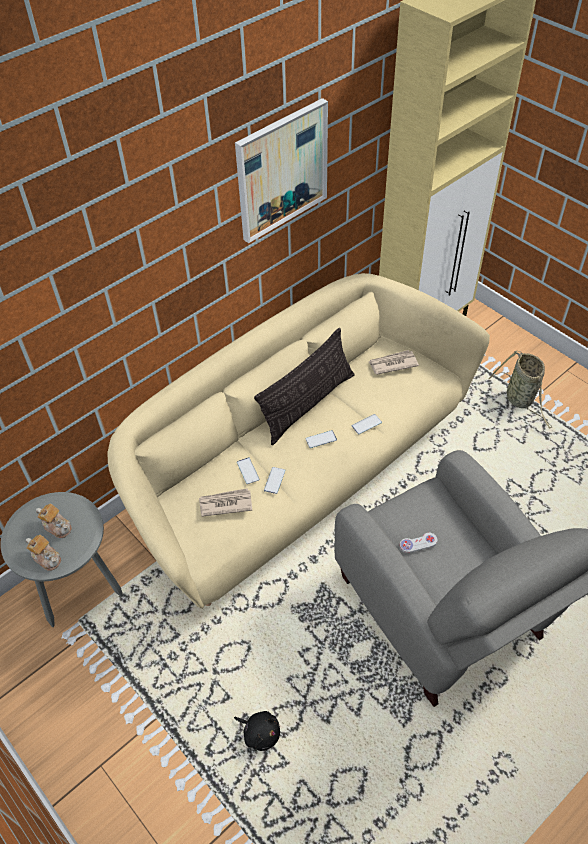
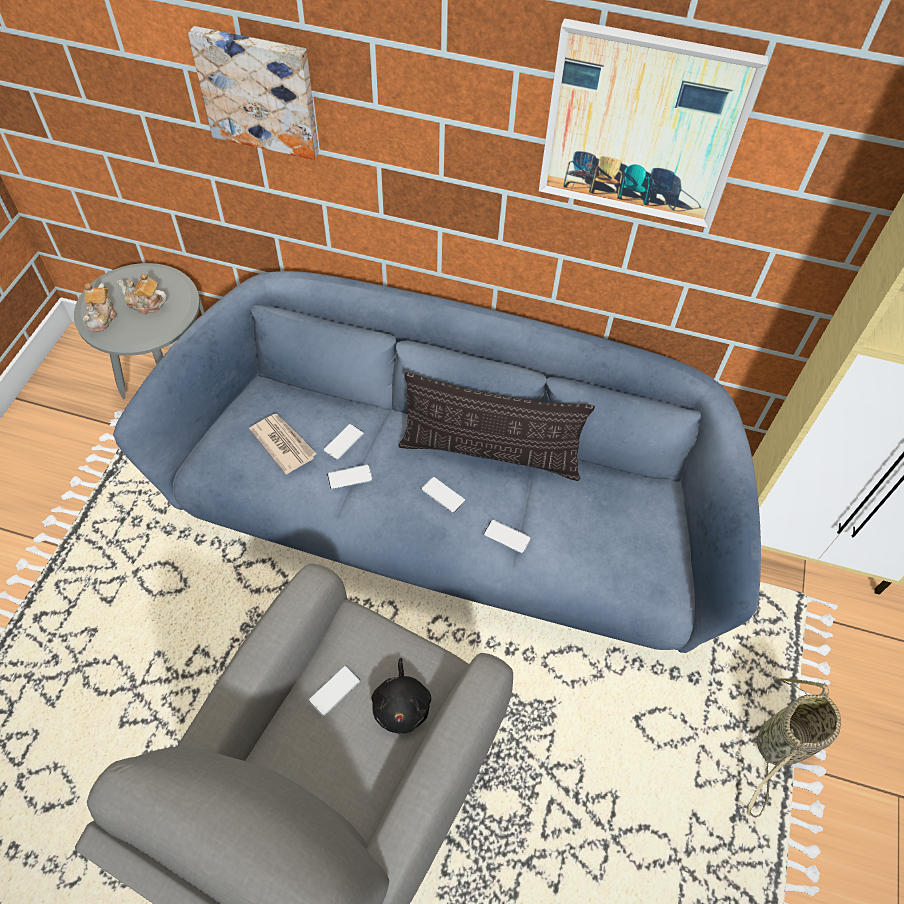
camera: 55 degrees right, 5 degrees up
teapot [36,503,72,538] -> teapot turned 105 degrees clockwise [117,273,167,315]
beige sofa [107,273,490,609] -> blue sofa [113,271,761,653]
black plush toy [234,711,280,751] -> black plush toy moved to [371,658,431,734]
newspaper [369,350,419,375] -> none
white game controller [400,533,437,553] -> phone [309,665,361,716]
none -> picture [188,26,319,160]

